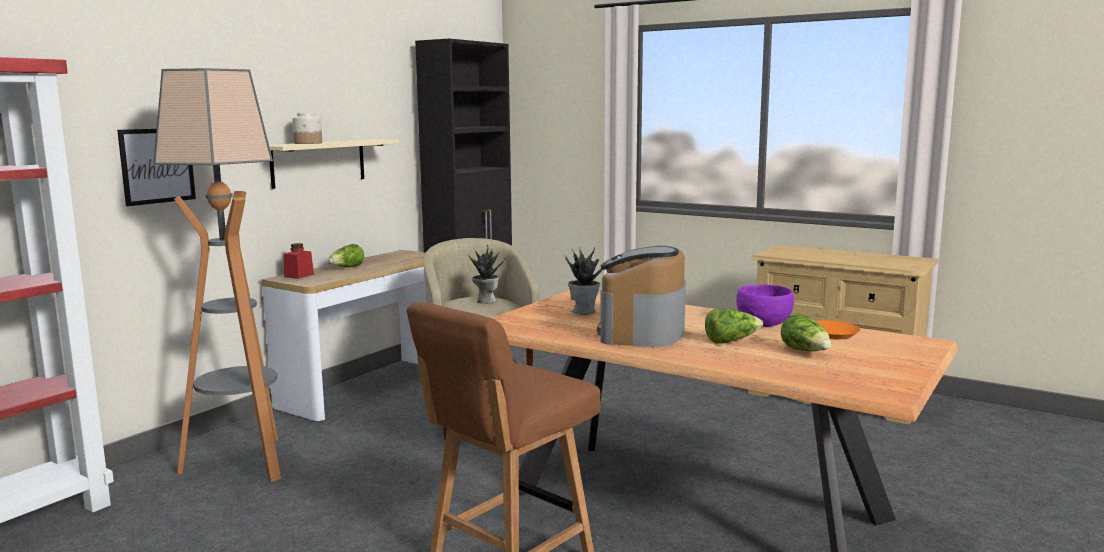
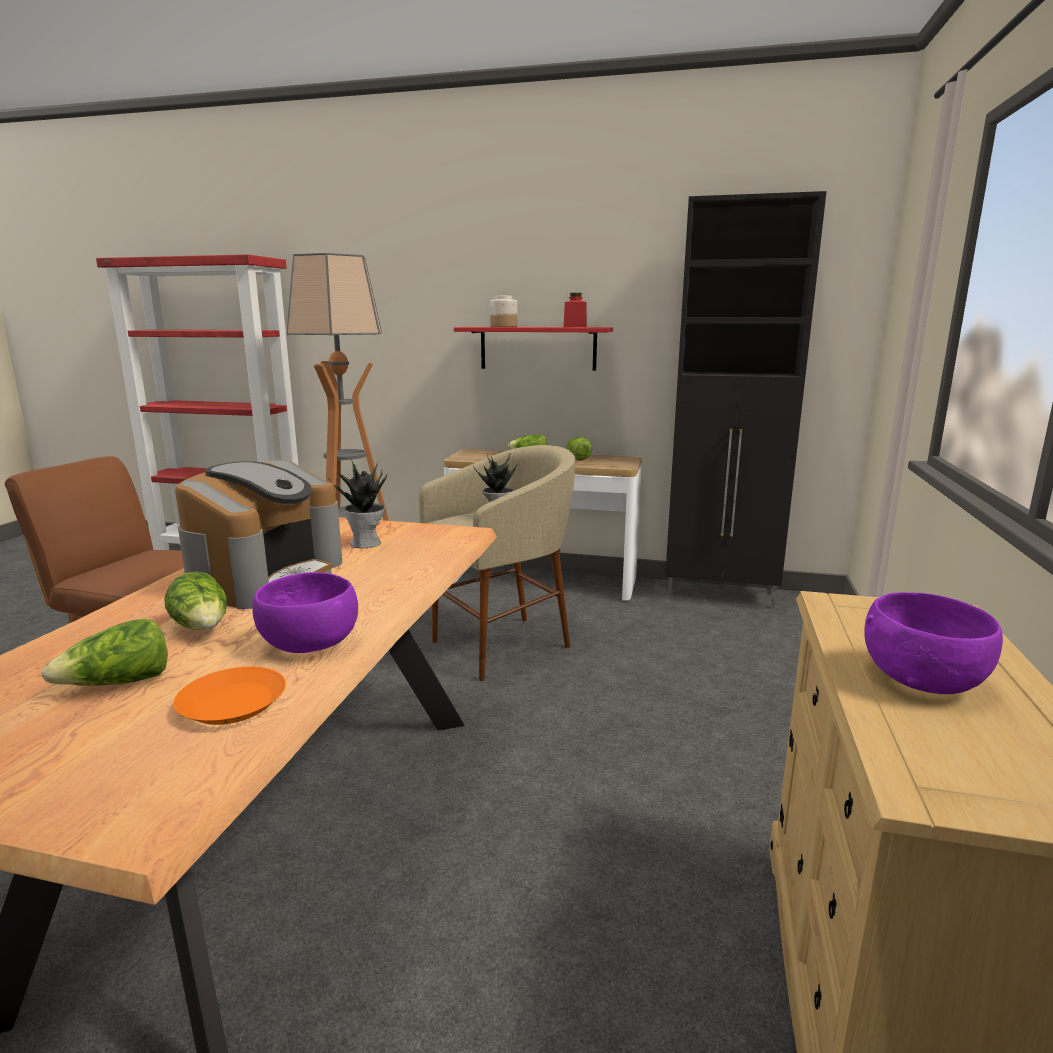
camera: 70 degrees right, 5 degrees up
picture [117,129,196,206] -> none
beige shelf [269,139,399,189] -> red shelf [454,327,613,371]
red jar [284,243,314,279] -> red jar moved to [564,293,587,327]
coffee machine [597,245,686,347] -> coffee machine turned 120 degrees clockwise [175,460,342,609]
none -> lettuce [567,437,592,461]
none -> purple bowl [864,592,1003,694]

